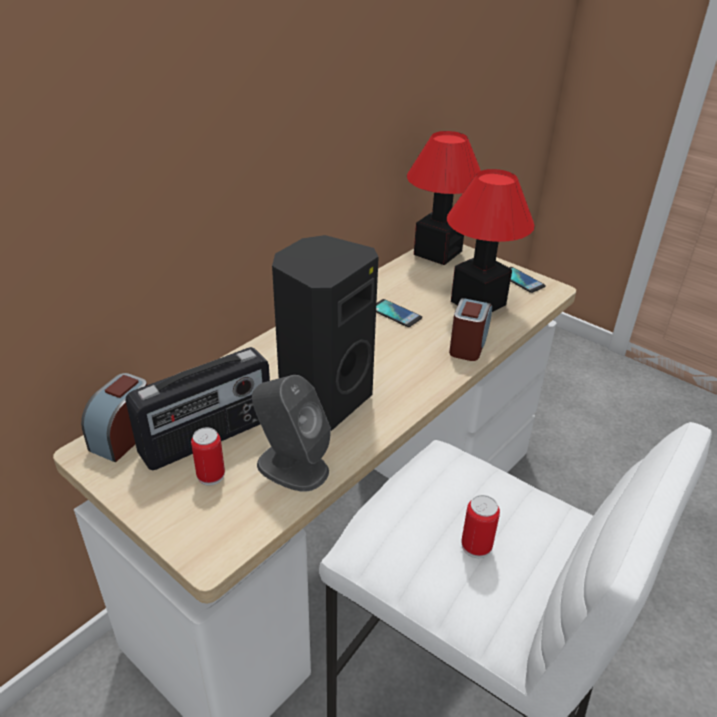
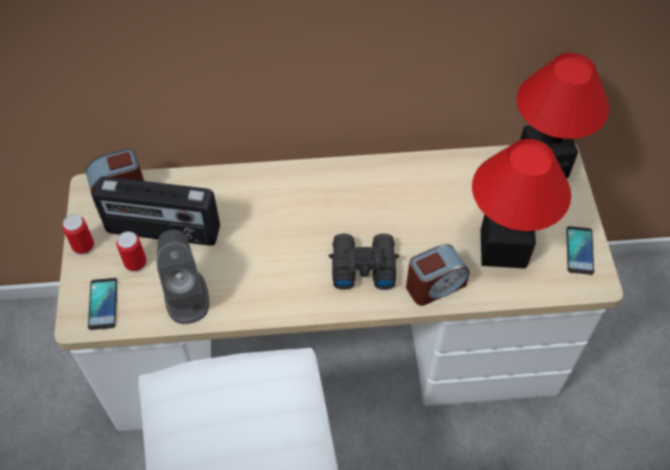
camera: 45 degrees right, 20 degrees up
black speaker [272,235,379,431] -> none
phone [376,299,422,327] -> phone moved to [88,278,117,330]
can [461,495,500,558] -> can moved to [62,214,94,255]
none -> black binoculars [329,233,399,290]

